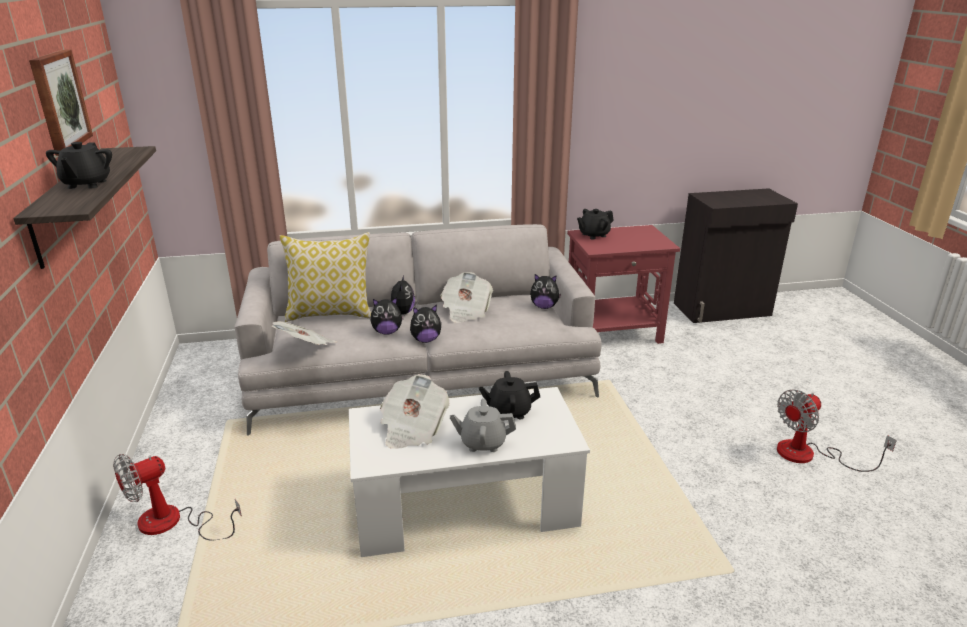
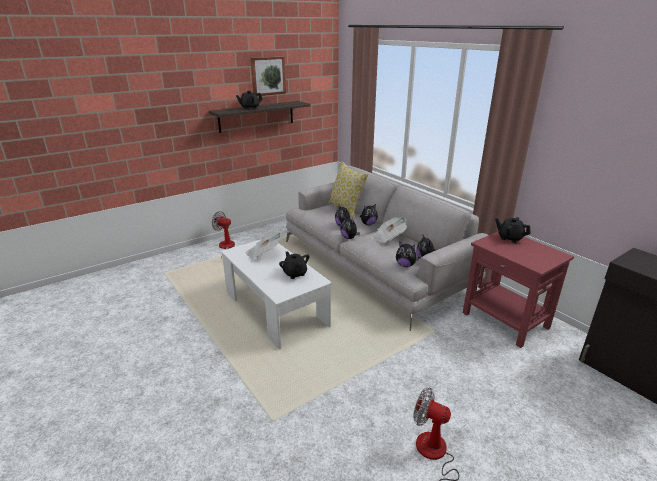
camera: 65 degrees right, 0 degrees up
newspaper [271,321,337,345] -> none
grey teapot [450,399,516,452] -> none
none -> plush toy [396,242,419,267]

